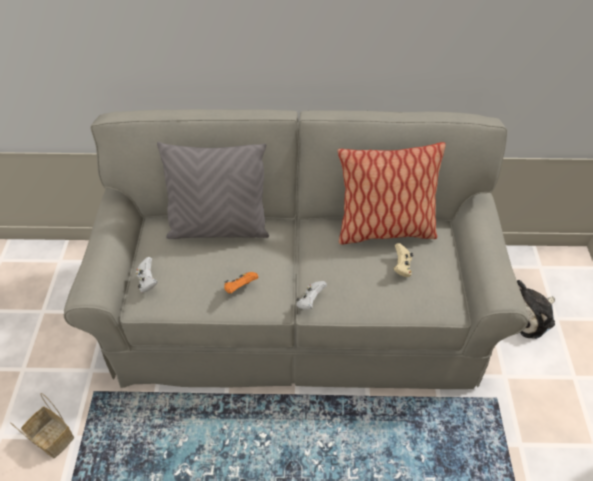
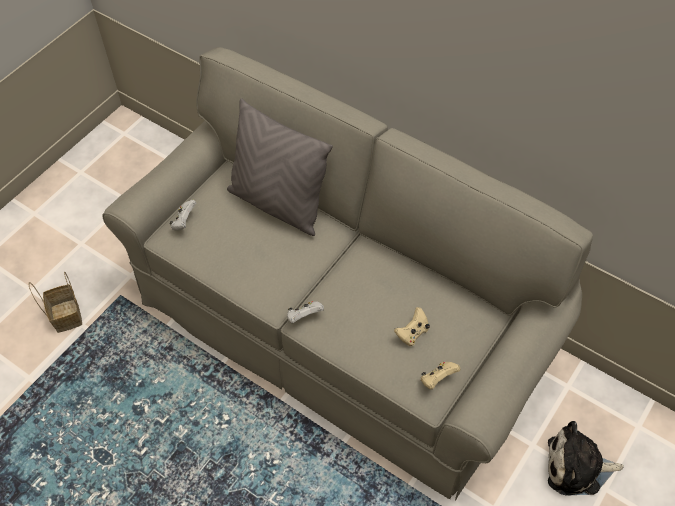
camera: 35 degrees right, 5 degrees up
orange game controller [224,272,259,294] -> none
pillow [337,142,446,245] -> none
none -> beige game controller [421,362,460,390]

